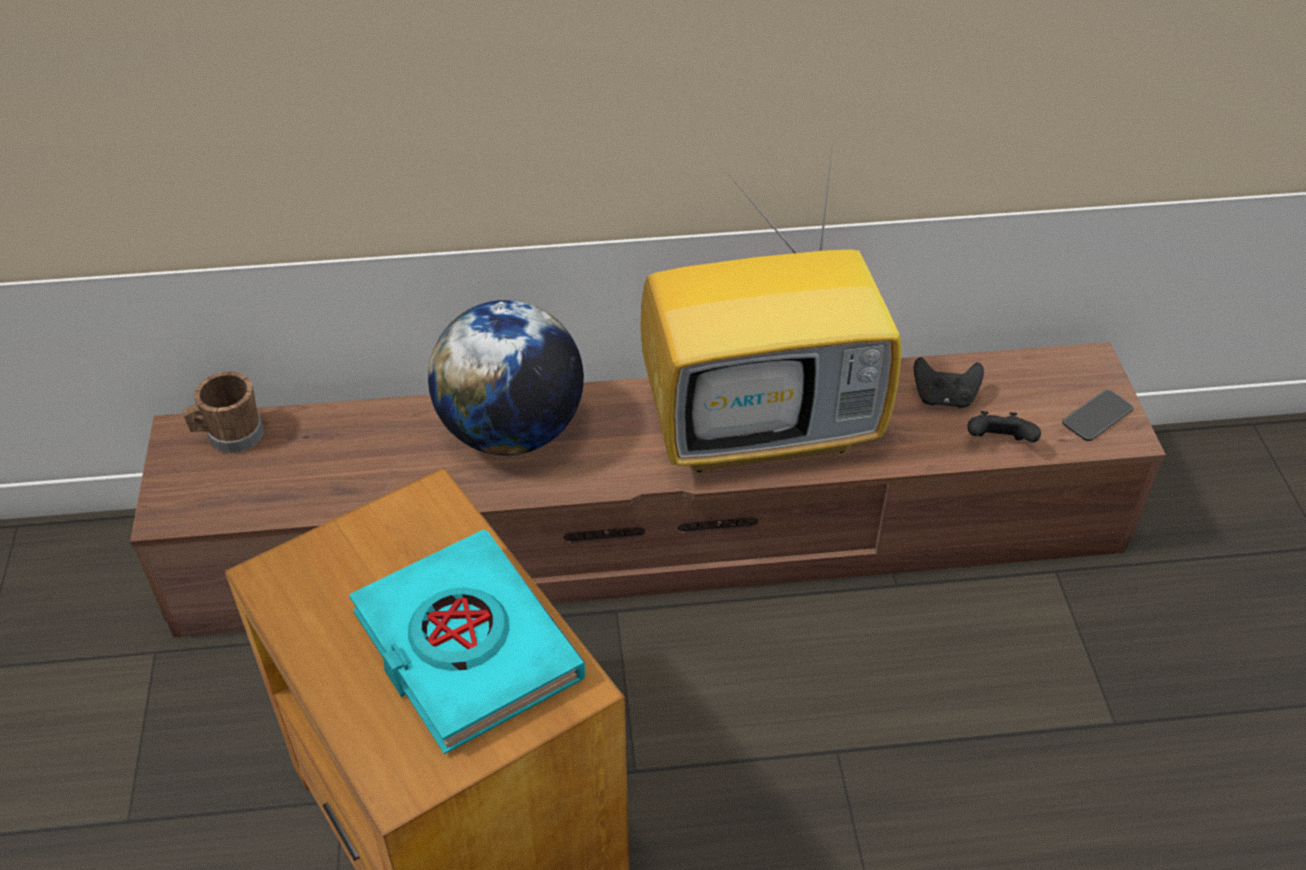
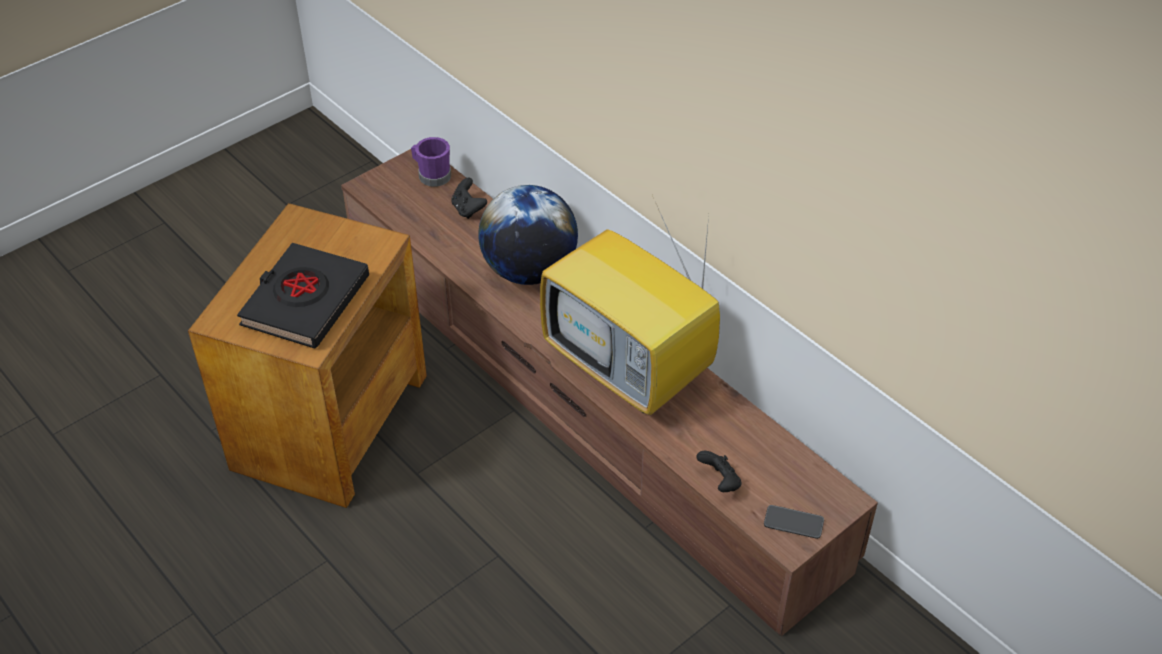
camera: 55 degrees right, 0 degrees up
brown mug [183,371,263,453] -> purple mug [411,137,451,187]
turquoise book [349,530,586,754] -> black book [237,243,369,349]
black game controller [914,357,984,408] -> black game controller moved to [452,178,487,219]

